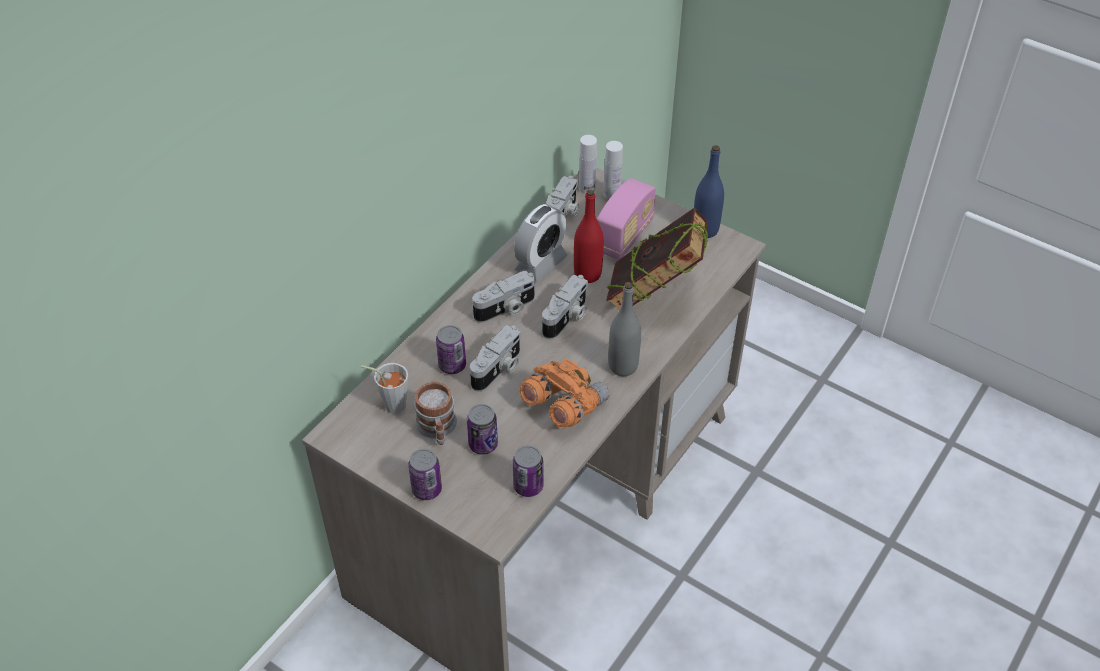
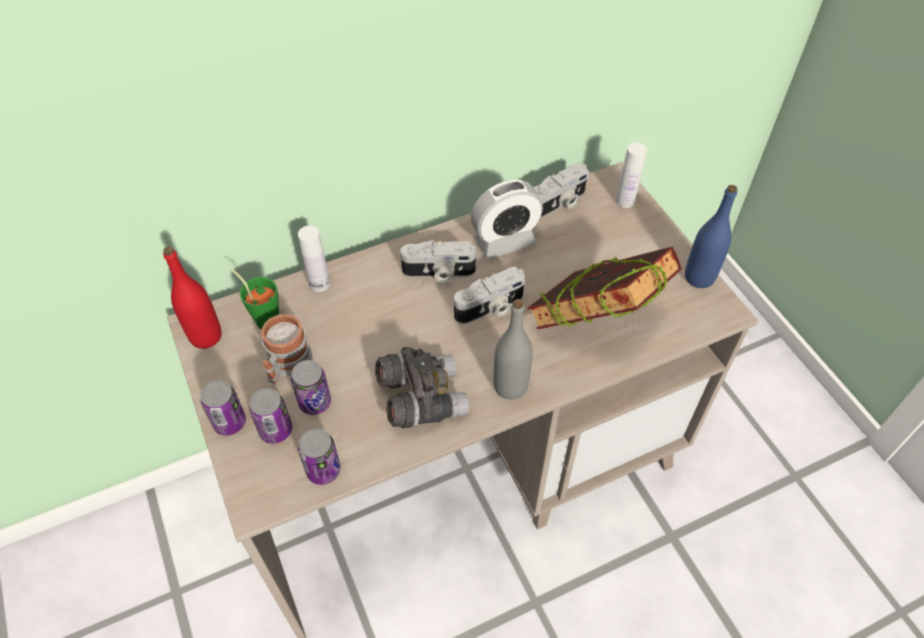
camera: 30 degrees right, 5 degrees up
grey cup [361,363,408,414] -> green cup [231,268,279,330]
can [436,325,466,374] -> can moved to [249,388,292,444]
camera [470,325,521,392] -> none
orange binoculars [519,358,609,428] -> grey binoculars [375,347,469,428]
red bottle [574,189,604,283] -> red bottle moved to [163,246,222,349]
white bottle [579,135,597,194] -> white bottle moved to [298,226,330,292]
radio [597,178,656,260] -> none

